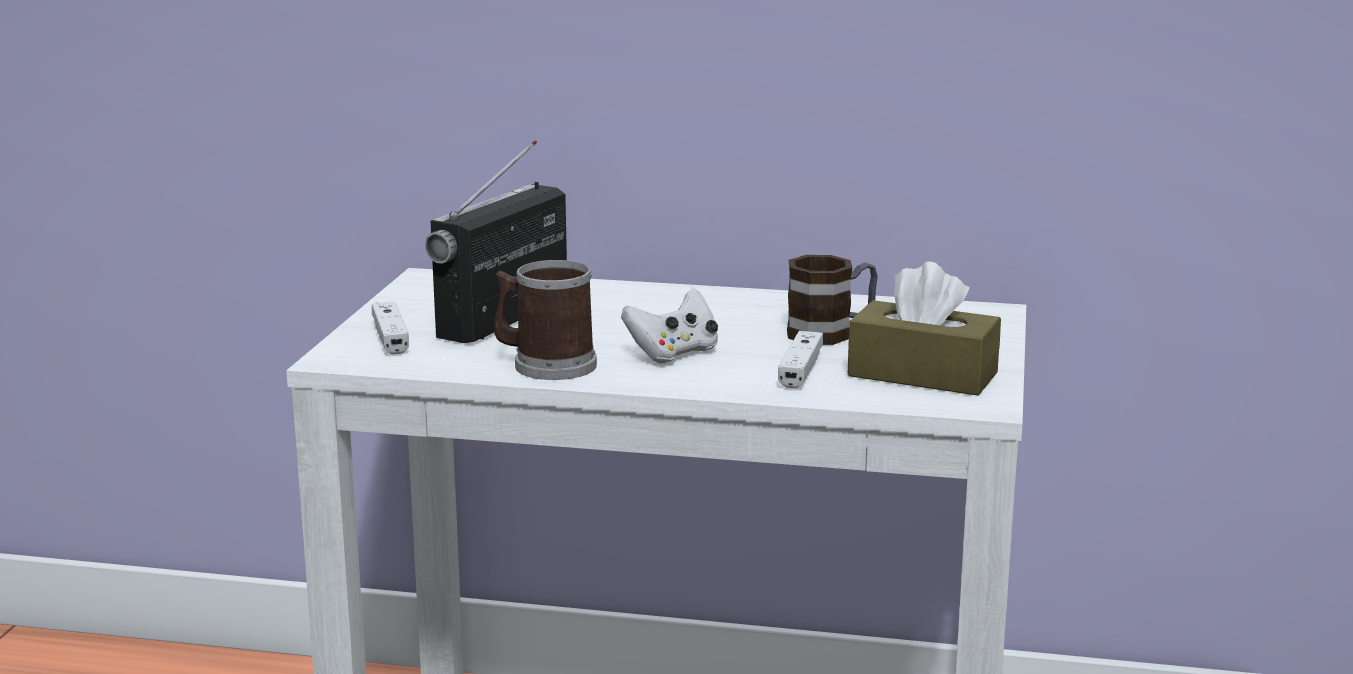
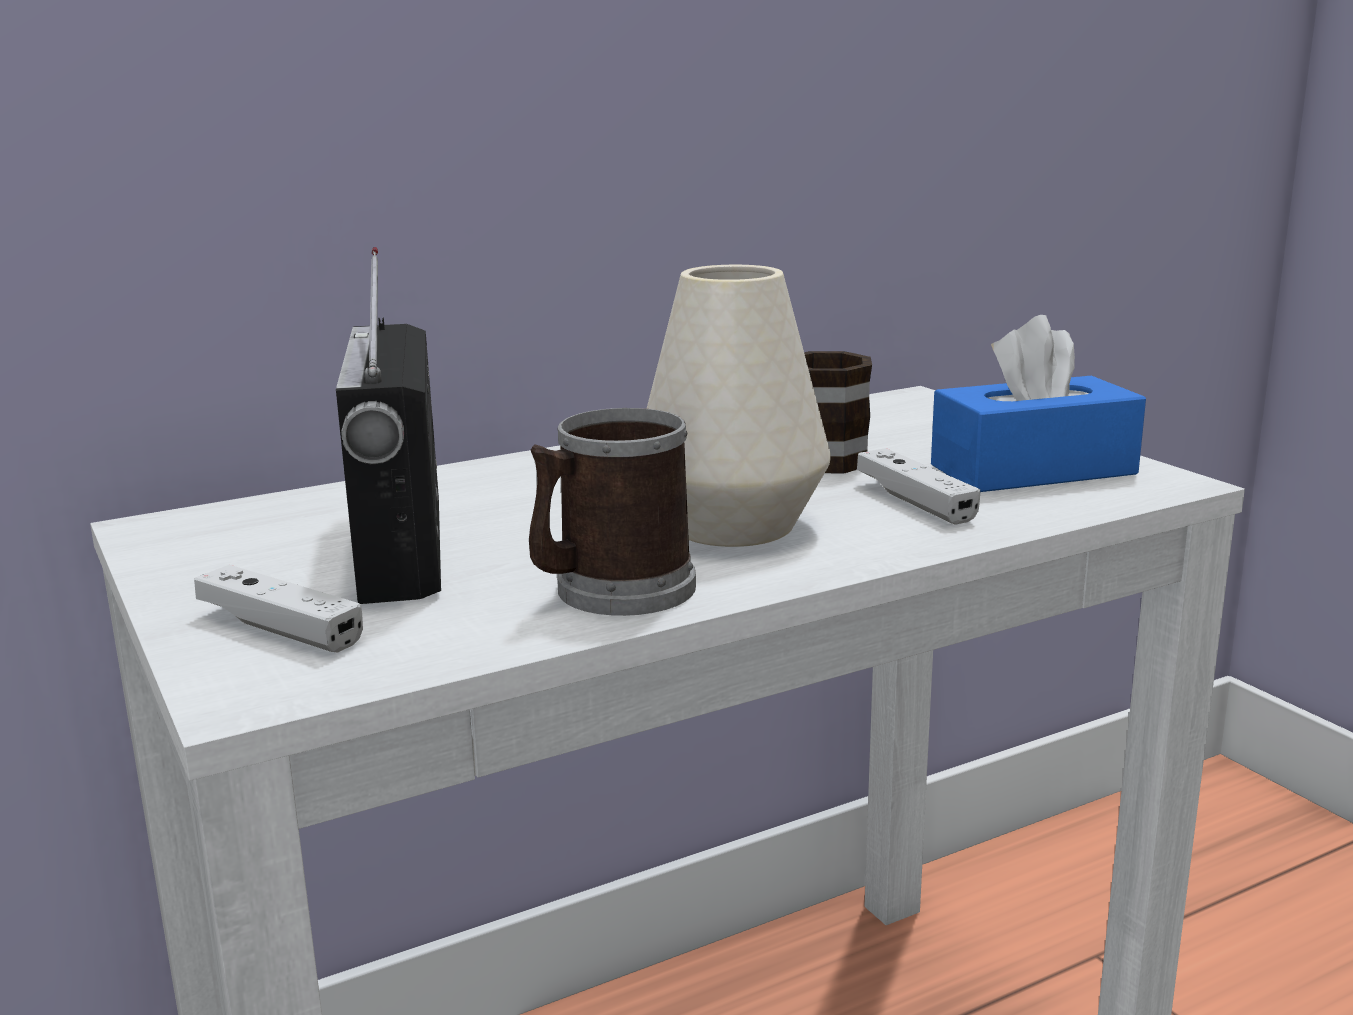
camera: 40 degrees left, 0 degrees up
white game controller [621,288,718,363] -> white vase [647,265,831,547]
brown tissue box [848,261,1001,396] -> blue tissue box [931,315,1146,492]

